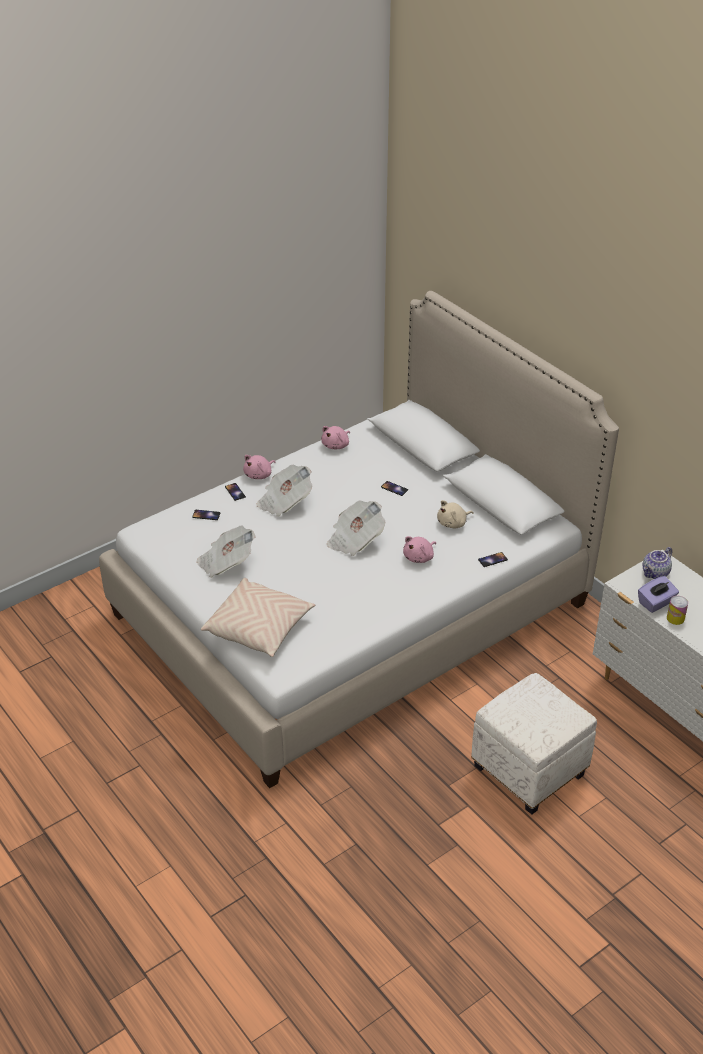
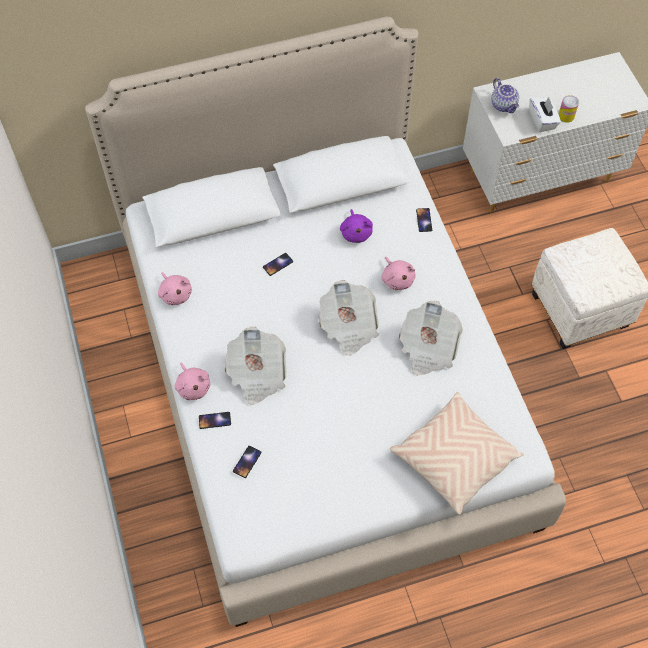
camera: 70 degrees left, 20 degrees up
newspaper [197,525,256,578] -> newspaper moved to [399,301,463,376]
beige plush toy [437,500,474,528] -> purple plush toy [340,209,373,243]
purple tissue box [638,576,679,613] -> white tissue box [529,97,561,132]

